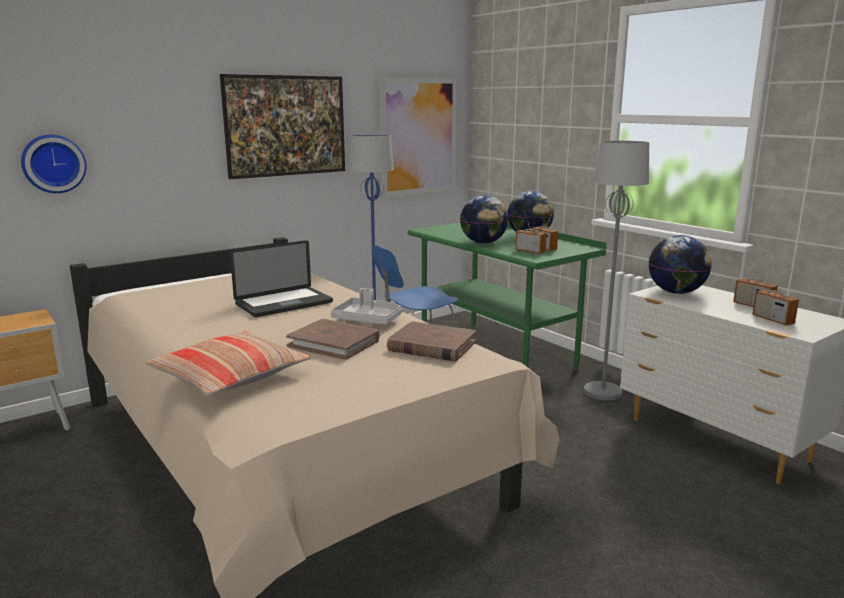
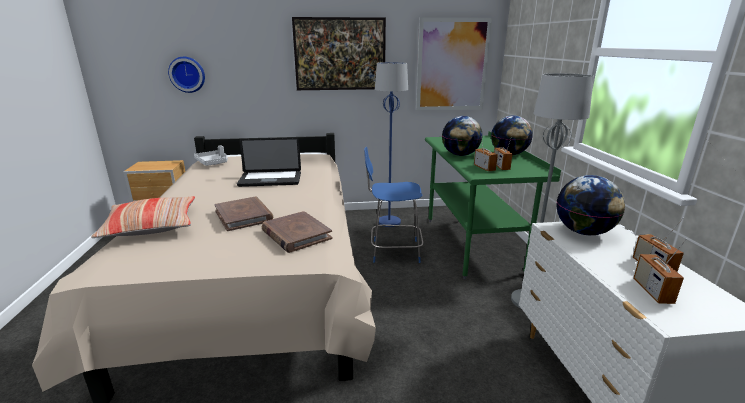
camera: 30 degrees right, 5 degrees up
grey tray [331,288,402,325] -> grey tray moved to [194,145,228,166]

